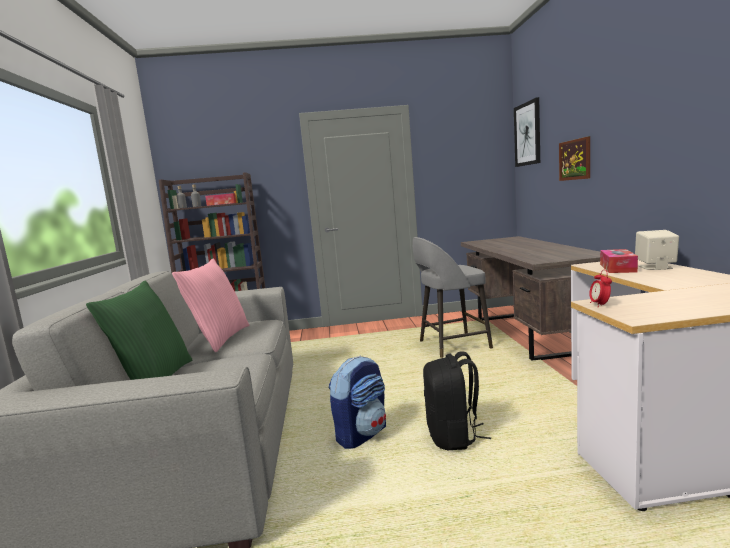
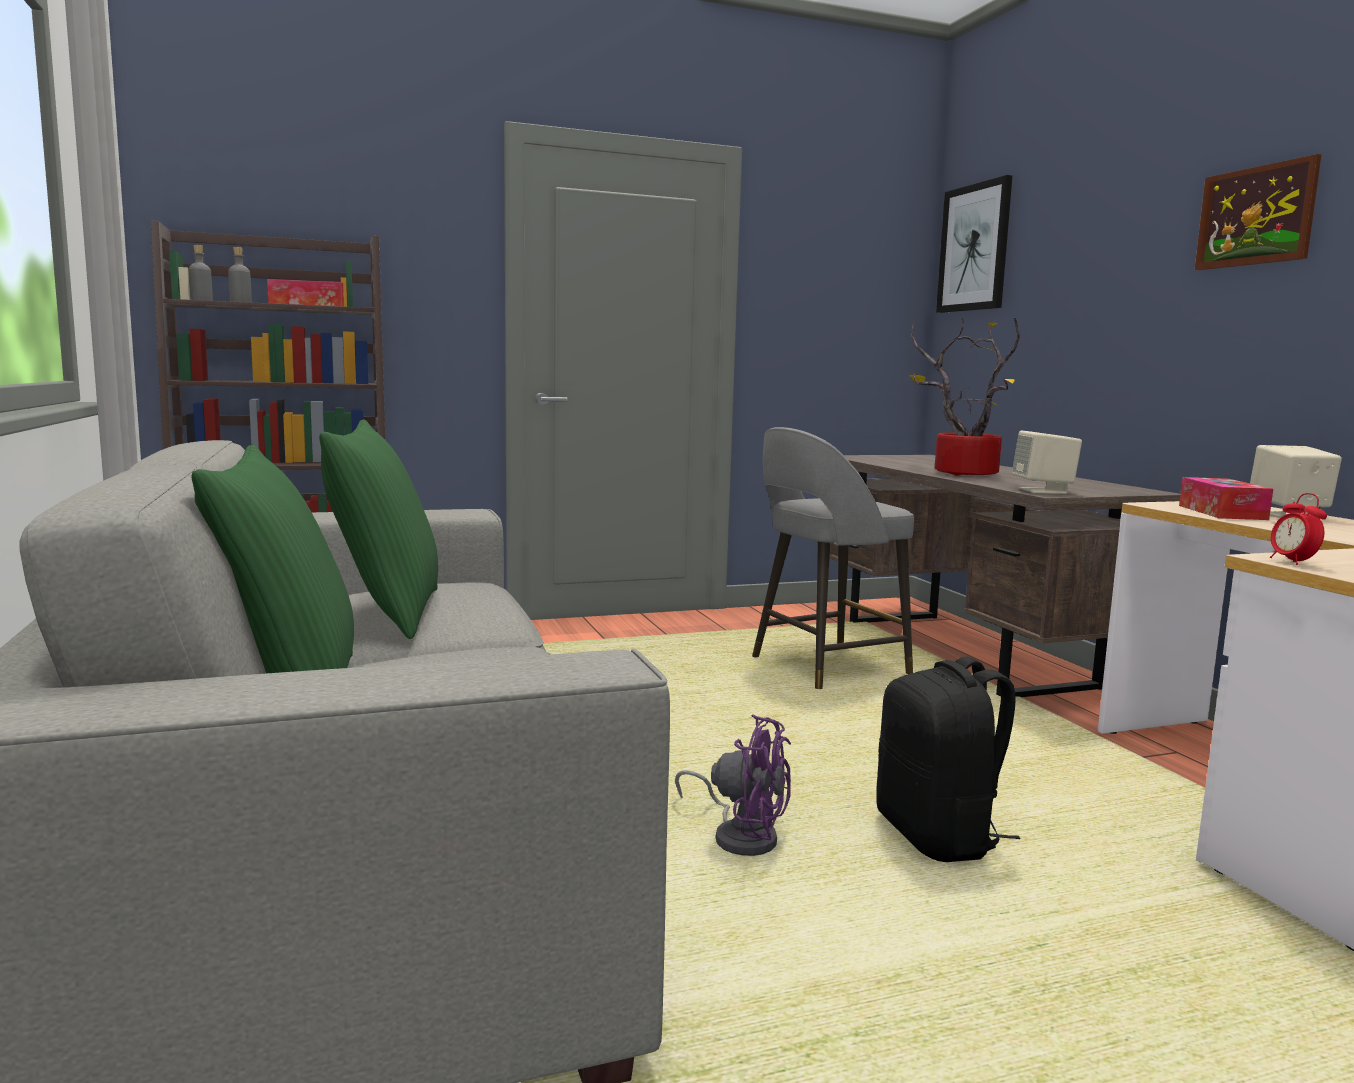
camera: 15 degrees left, 0 degrees up
pink pillow [172,258,249,352] -> green pillow [319,419,438,639]
backpack [329,356,386,449] -> purple fan [675,714,791,856]
picture [559,136,590,181] -> picture moved to [1195,154,1321,270]
none -> potted plant [909,317,1020,476]
none -> beige speaker [1012,431,1082,494]

